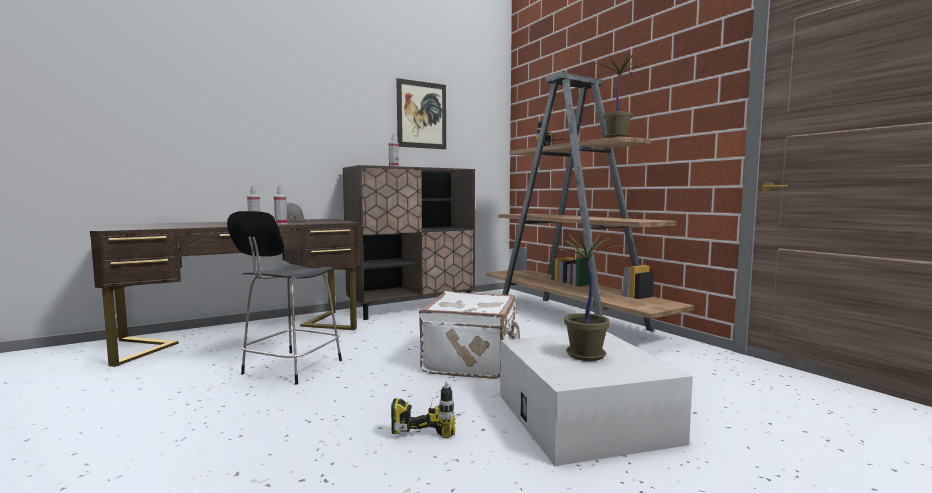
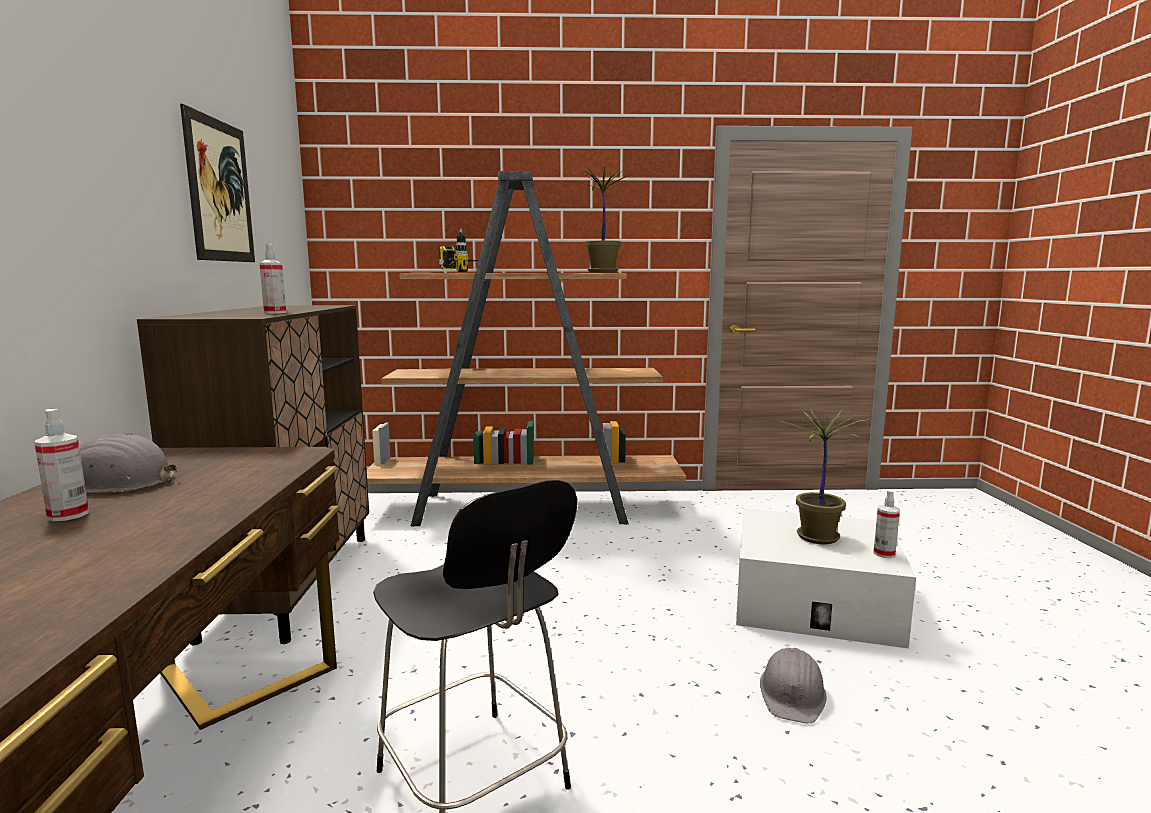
camera: 60 degrees left, 5 degrees up
spray bottle [274,185,287,224] -> spray bottle moved to [873,490,900,558]
power drill [391,382,456,438] -> grey hard hat [760,648,827,723]
white suitcase [419,291,520,379] -> none

